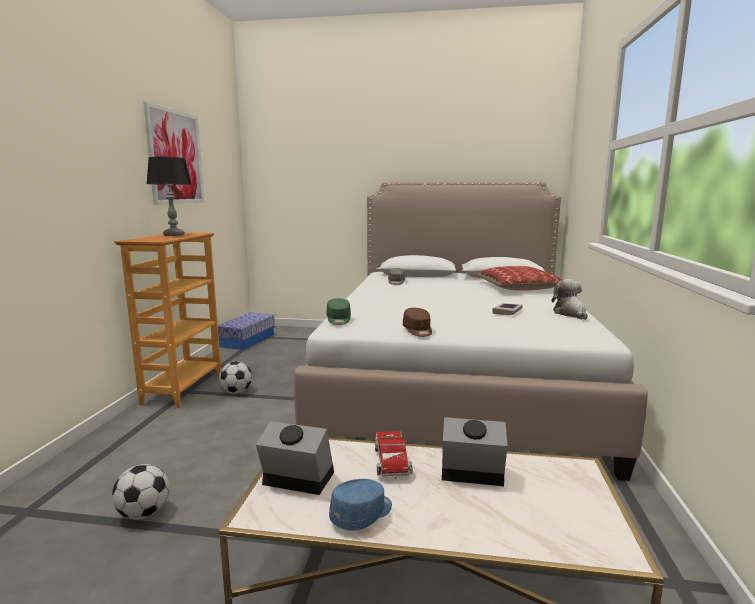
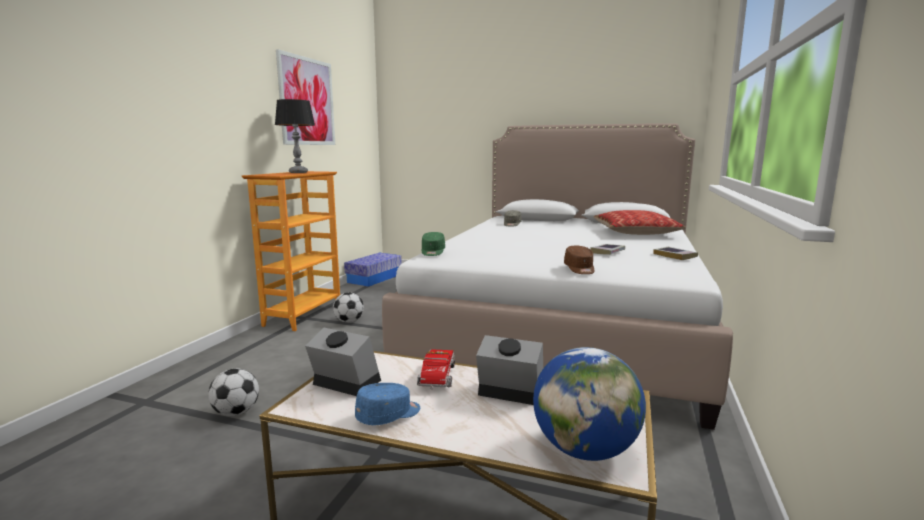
camera: 10 degrees right, 0 degrees up
brown cap [403,308,432,337] -> brown cap moved to [564,246,595,274]
plush toy [552,279,588,320] -> book [653,247,698,260]
none -> globe [533,347,646,461]

